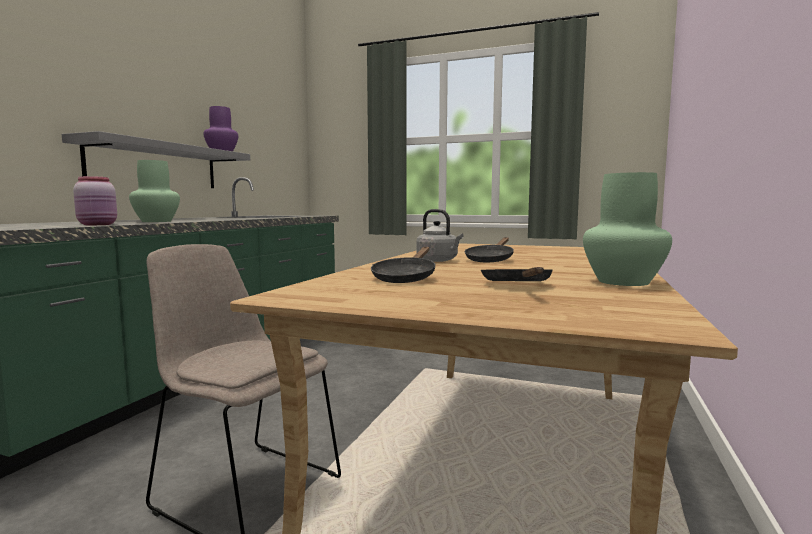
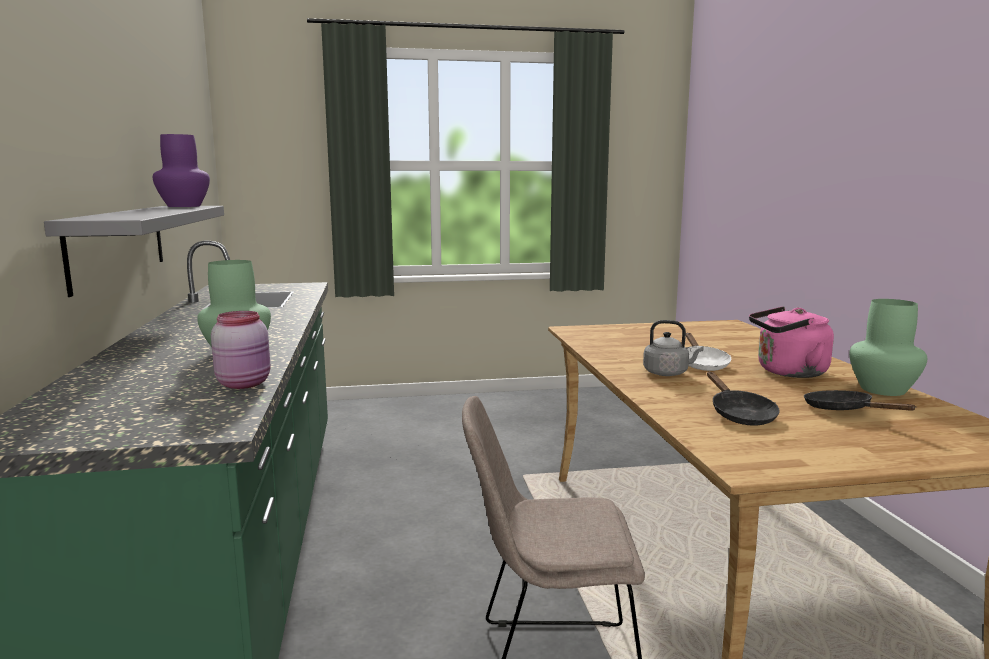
camera: 30 degrees left, 5 degrees up
black frying pan [465,237,514,262] -> white frying pan [686,333,731,371]
none -> pink kettle [749,306,834,378]

